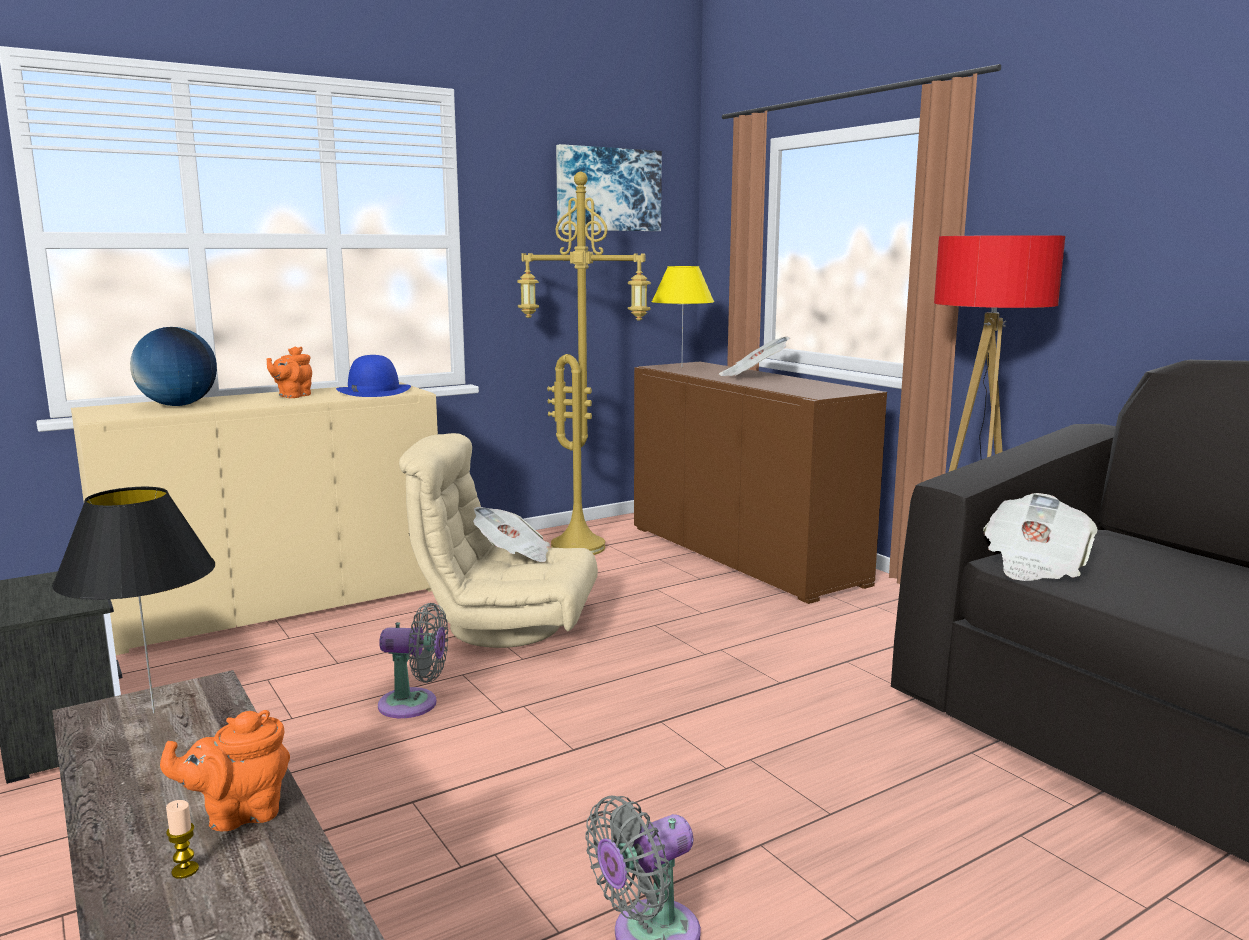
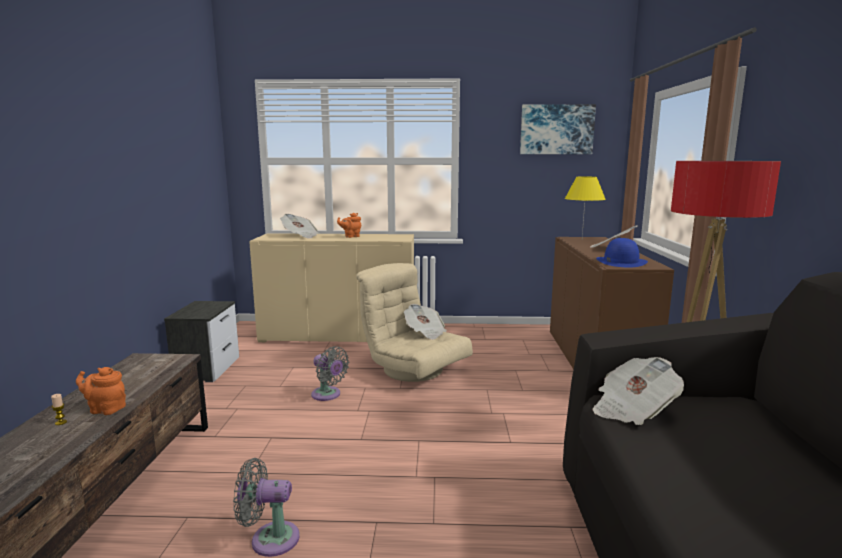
camera: 35 degrees right, 0 degrees up
black table lamp [52,487,215,713] -> none
globe [130,327,217,406] -> newspaper [280,214,319,239]
blue hat [336,355,411,397] -> blue hat moved to [596,238,648,267]
yellow floor lamp [517,172,651,555] -> none

